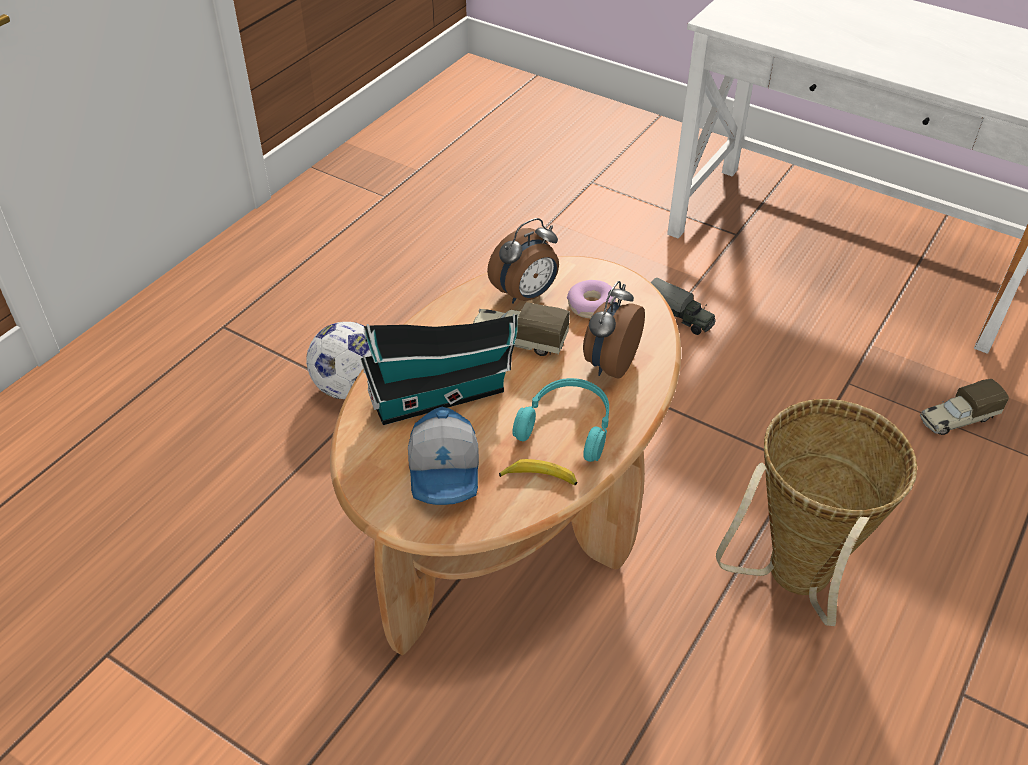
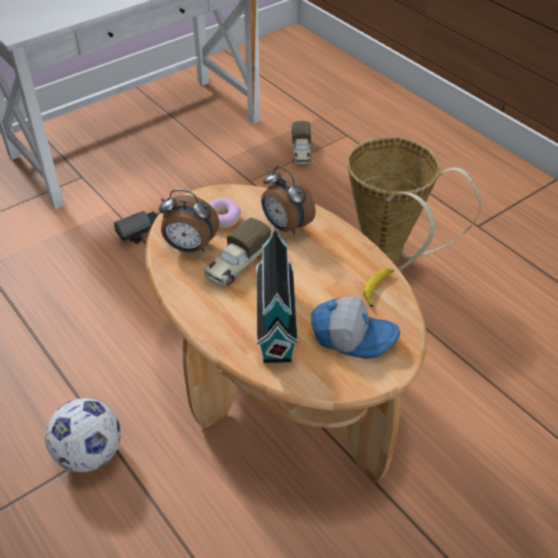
camera: 70 degrees left, 0 degrees up
alarm clock [487,218,559,304] -> alarm clock turned 120 degrees clockwise [159,189,219,253]
turquoise headphones [512,378,609,462] -> none

